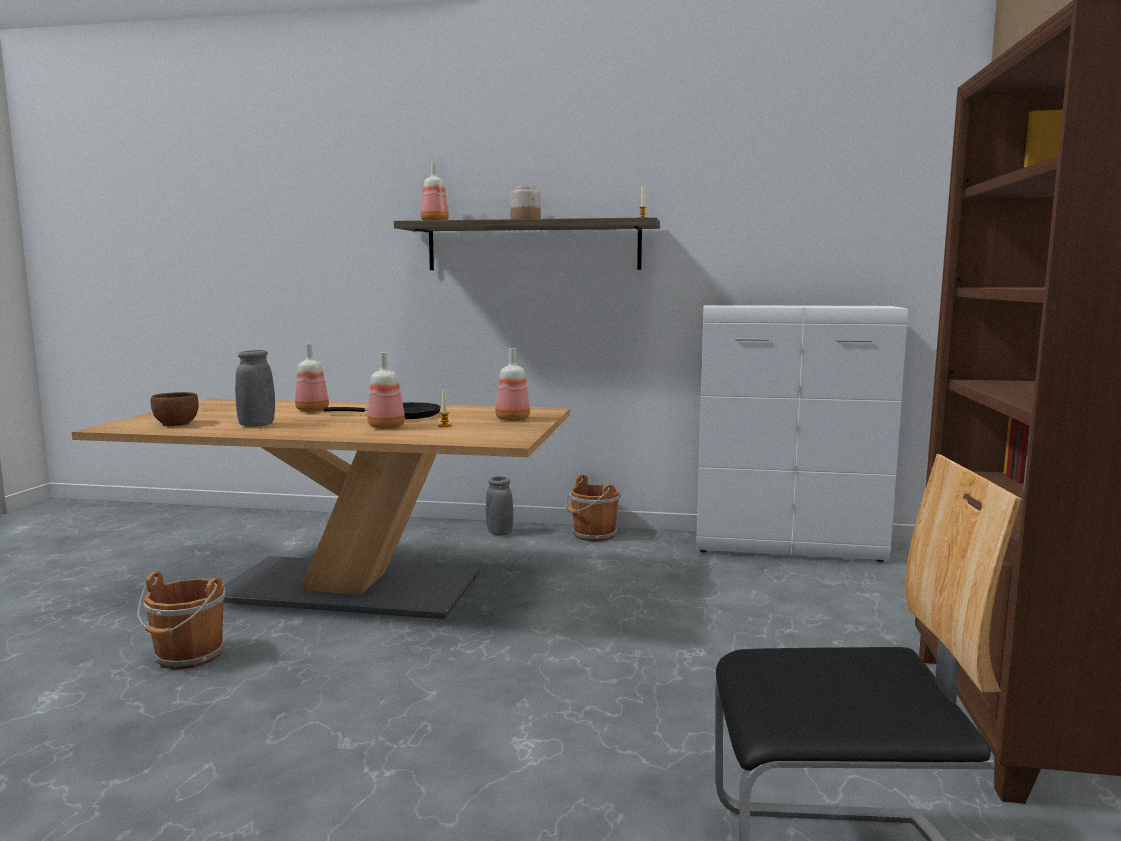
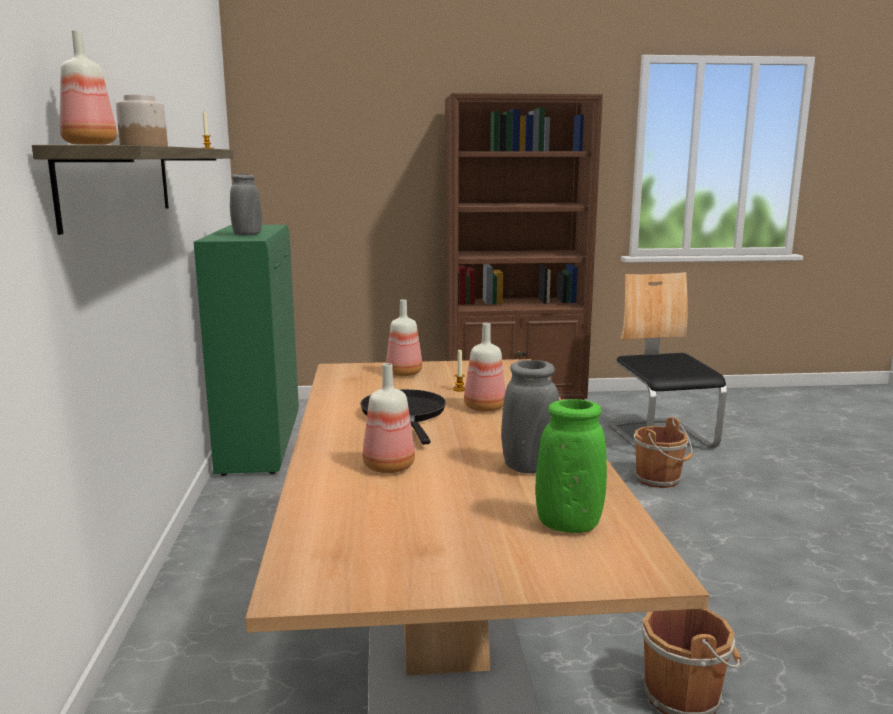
camera: 105 degrees left, 5 degrees up
brown bowl [151,392,199,426] -> green vase [535,399,607,533]
grey vase [486,477,513,536] -> grey vase moved to [230,174,262,236]
brown bucket [566,475,622,541] -> brown bucket moved to [634,417,693,488]
white cabinet [696,305,908,562] -> green cabinet [194,225,299,476]

